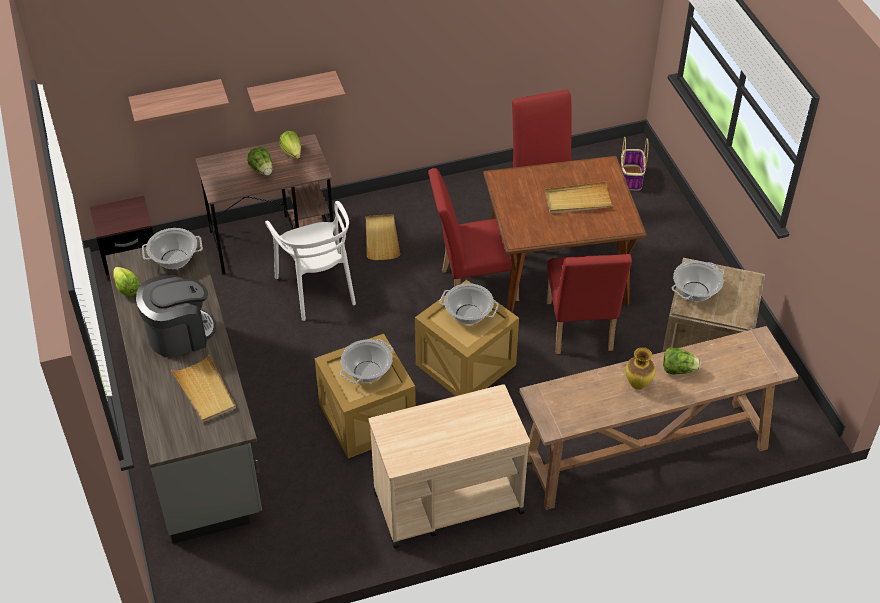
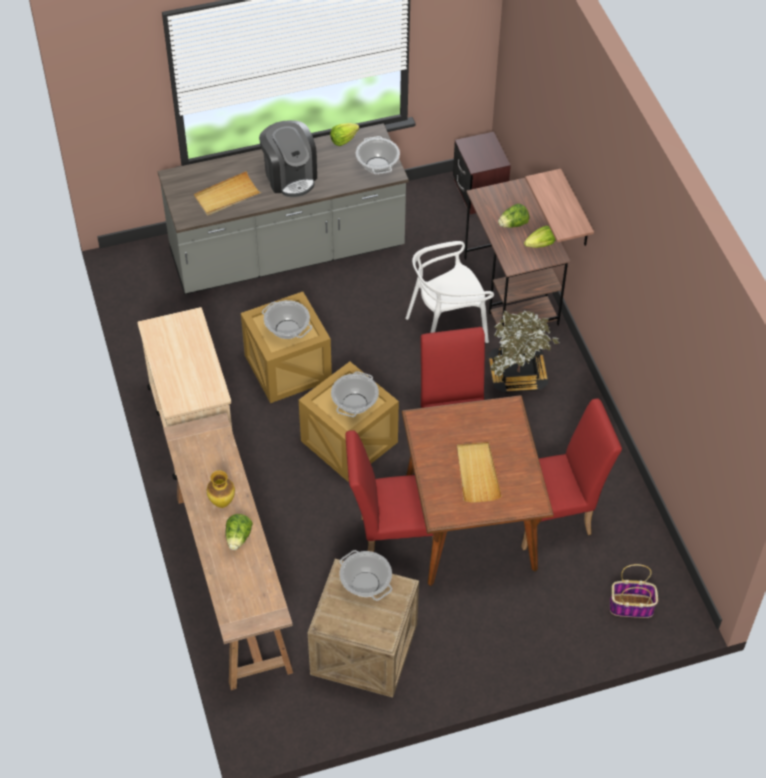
camera: 90 degrees right, 5 degrees up
shelf [128,79,229,124] -> none
beige tray [366,214,400,260] -> potted plant [488,310,559,393]

